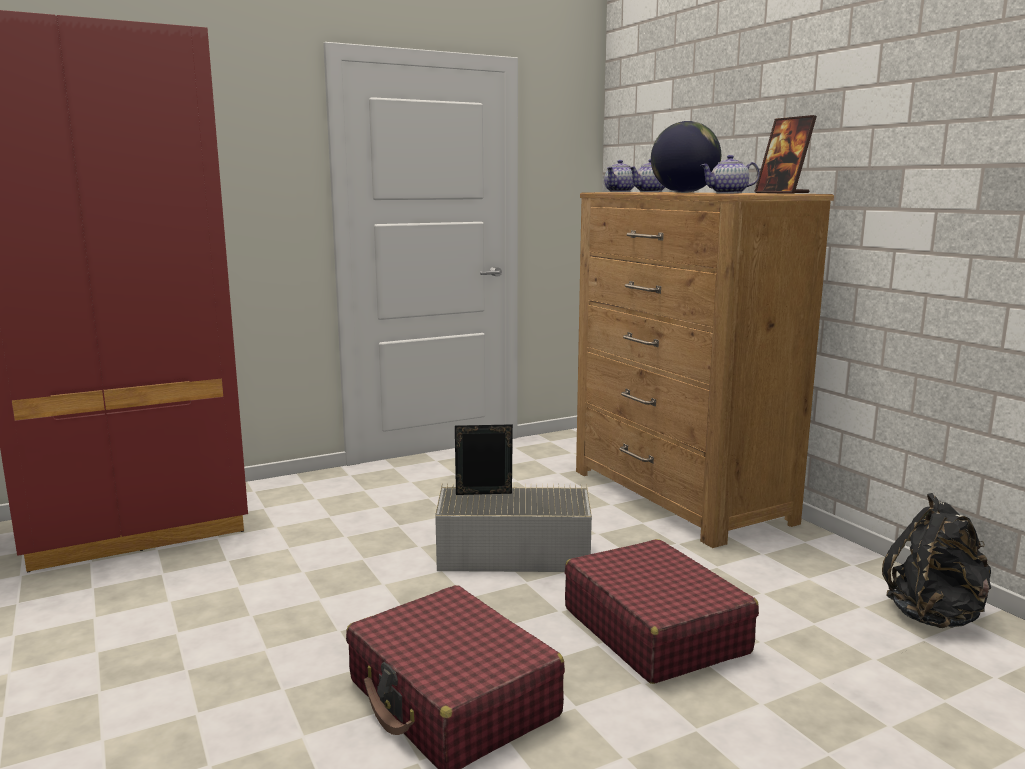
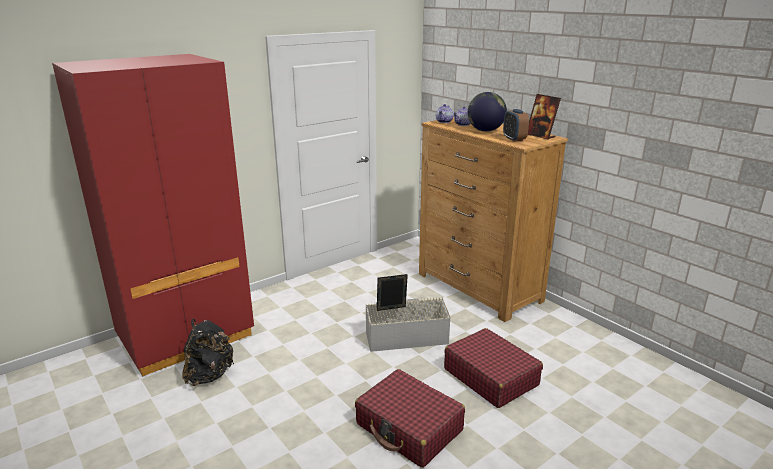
camera: 10 degrees left, 10 degrees up
teapot [700,155,760,194] -> alarm clock [503,109,529,142]
black backpack [882,493,991,628] -> black backpack moved to [182,319,234,386]

